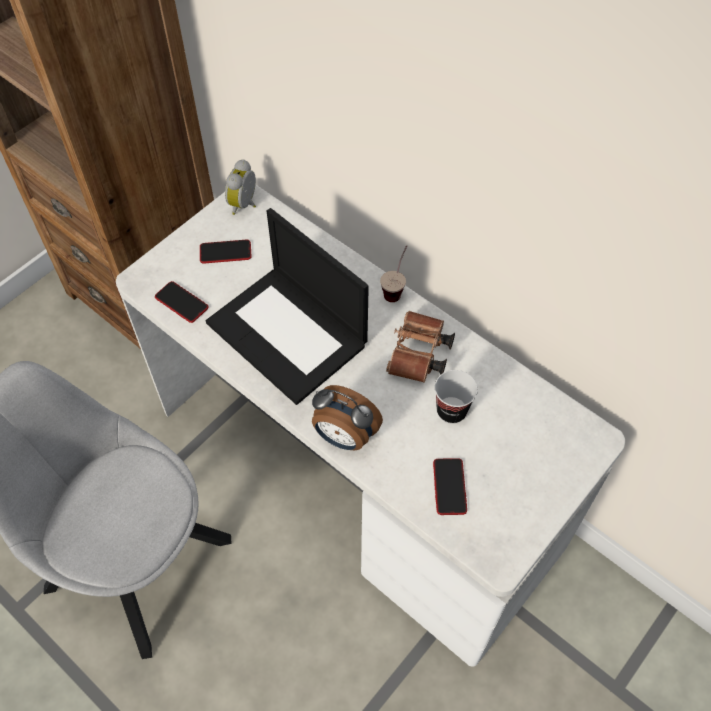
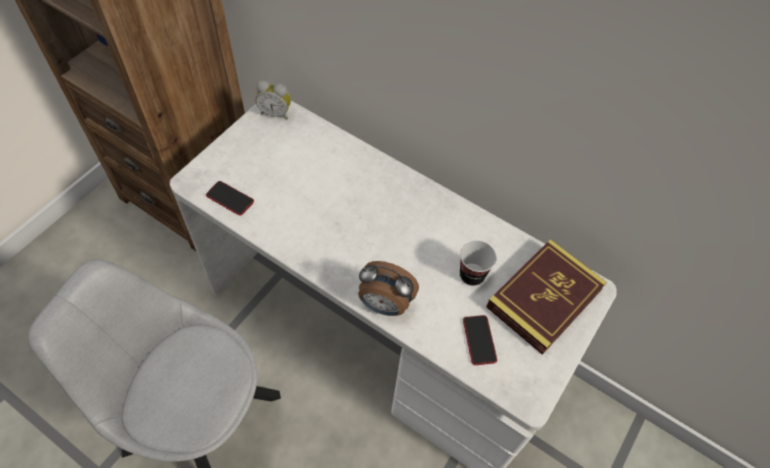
camera: 10 degrees left, 0 degrees up
phone [200,240,251,264] -> none
laptop [206,208,369,405] -> none
alarm clock [225,159,256,215] -> alarm clock turned 90 degrees counterclockwise [255,80,291,119]
cup [380,245,407,302] -> none
brown binoculars [386,311,455,383] -> none
none -> book [486,239,607,355]

